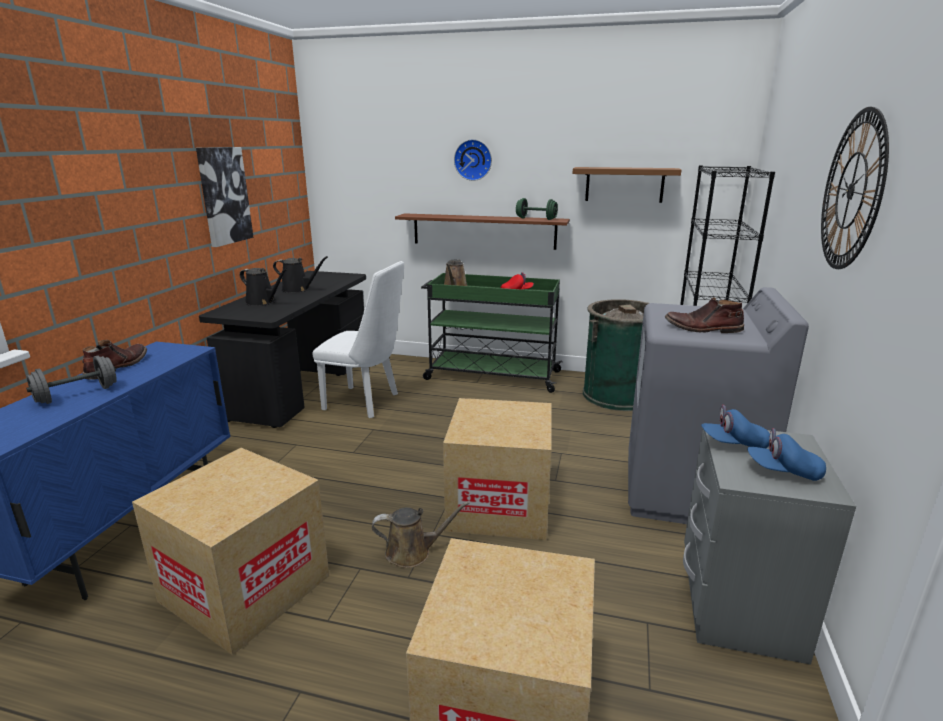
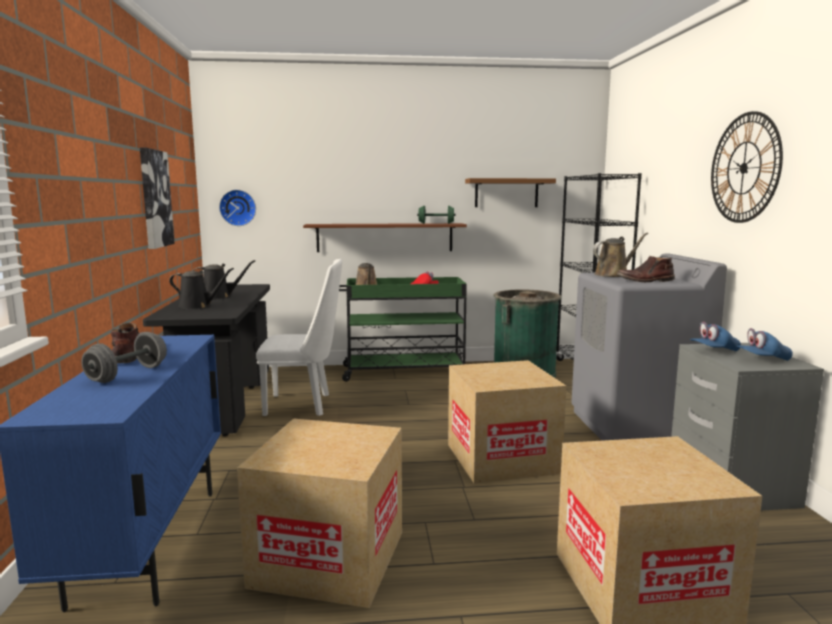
camera: 20 degrees left, 10 degrees down
brown watering can [372,501,470,568] -> brown watering can moved to [593,232,648,277]
wall clock [454,139,492,181] -> wall clock moved to [219,190,256,226]

